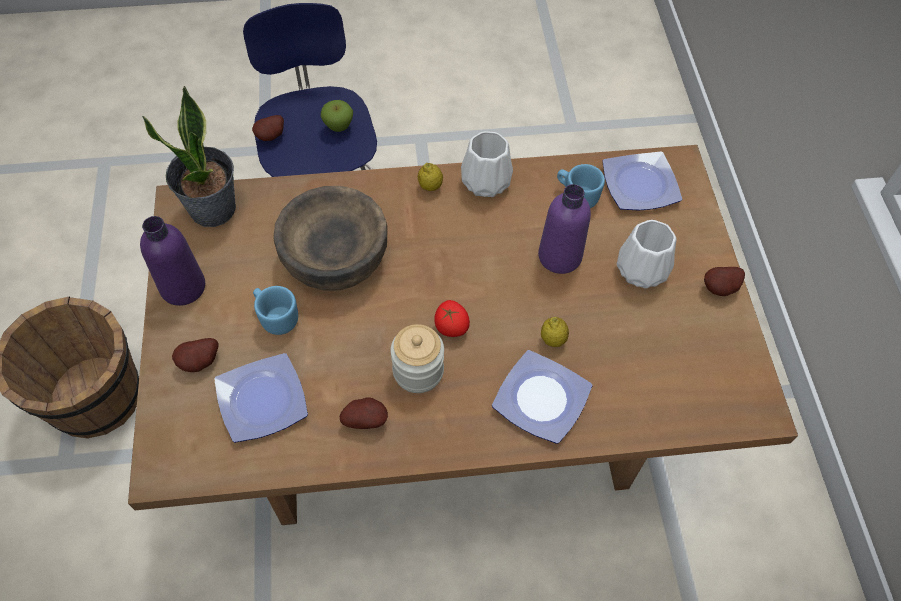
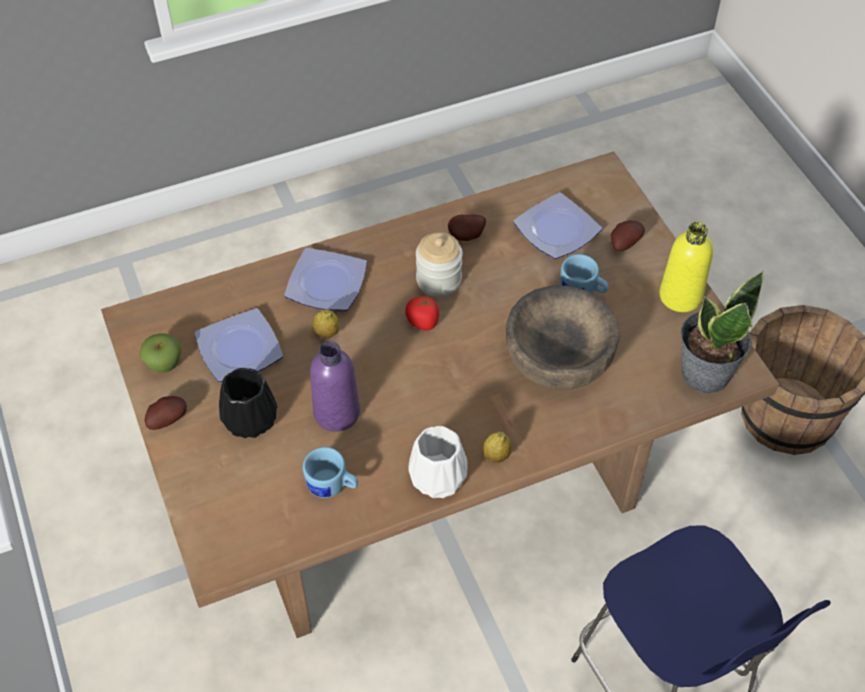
camera: 165 degrees right, 5 degrees down
purple bottle [140,216,205,306] -> yellow bottle [659,222,713,312]
potato [252,115,284,141] -> none
apple [321,100,353,132] -> apple moved to [140,333,182,373]
plate [602,151,682,211] -> plate moved to [195,308,283,382]
white vase [617,220,676,289] -> black vase [219,368,277,438]

